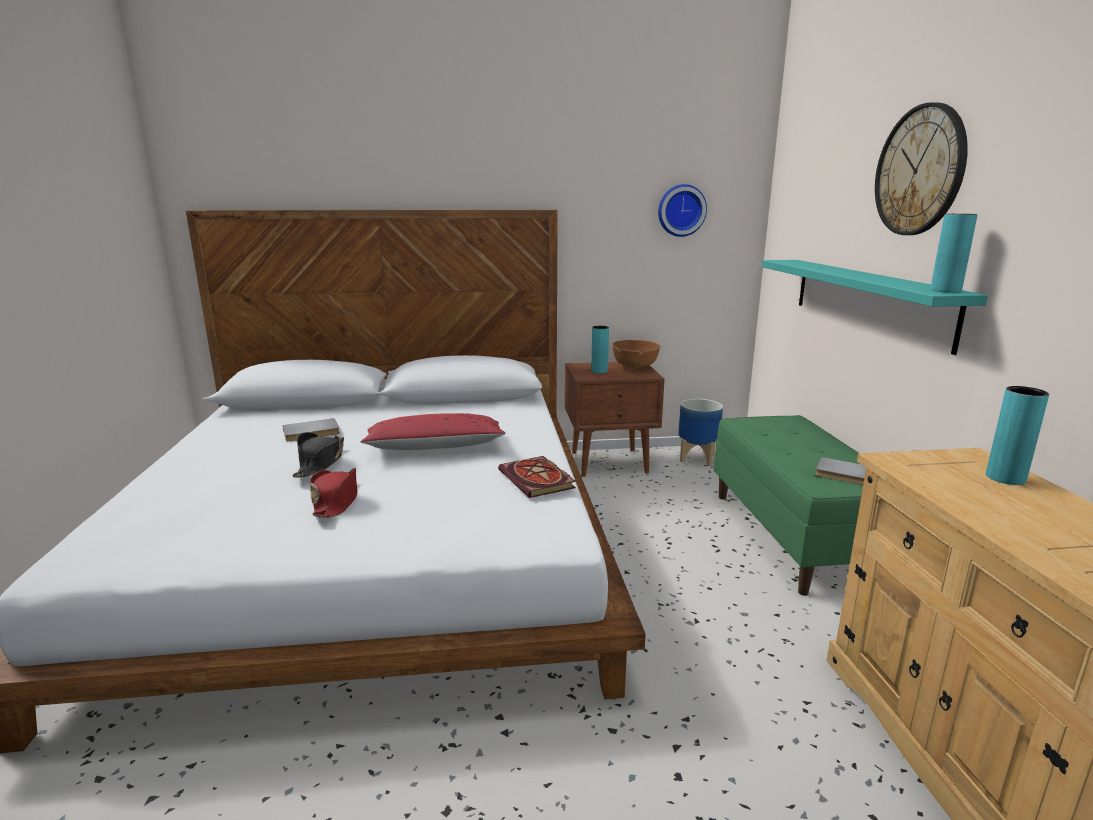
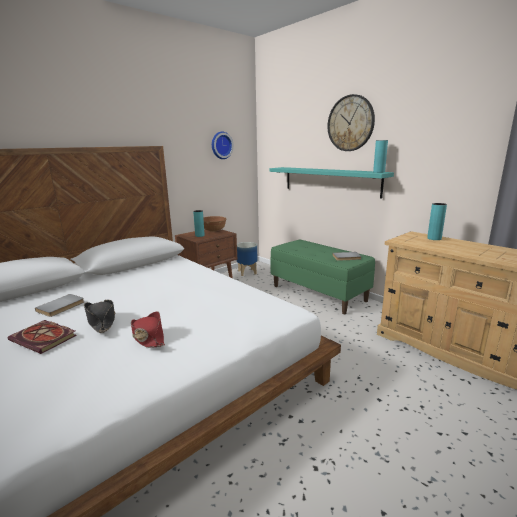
camera: 35 degrees left, 0 degrees up
red pillow [361,413,506,450] -> none
book [498,456,576,498] -> book moved to [8,320,77,354]

